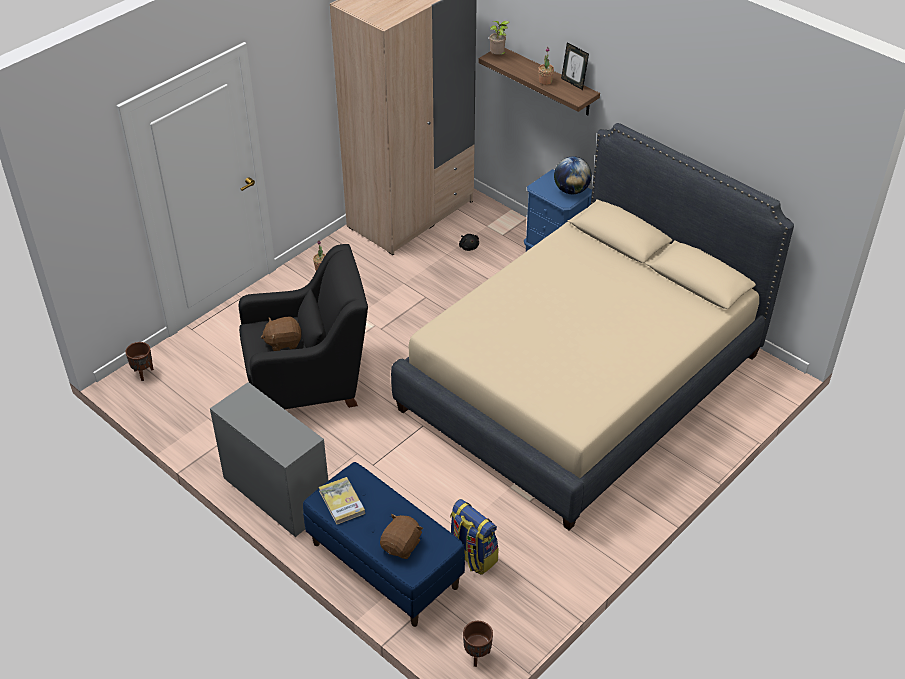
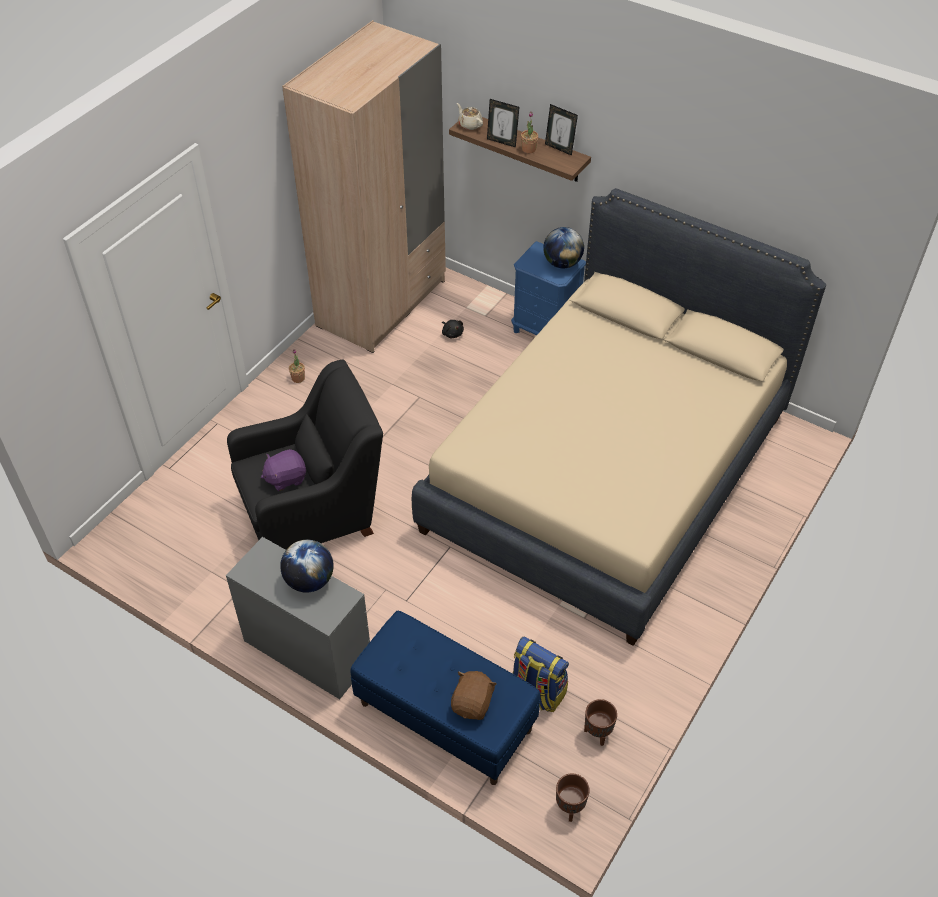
camera: 10 degrees left, 5 degrees up
brown planter [125,342,154,381] -> brown planter moved to [584,699,617,746]
brown plush toy [261,317,301,351] -> purple plush toy [261,449,306,491]
book [319,477,365,524] -> none
potted plant [489,21,509,55] -> beige teapot [457,103,483,130]
none -> globe [280,540,334,593]
none -> picture frame [487,99,519,148]

